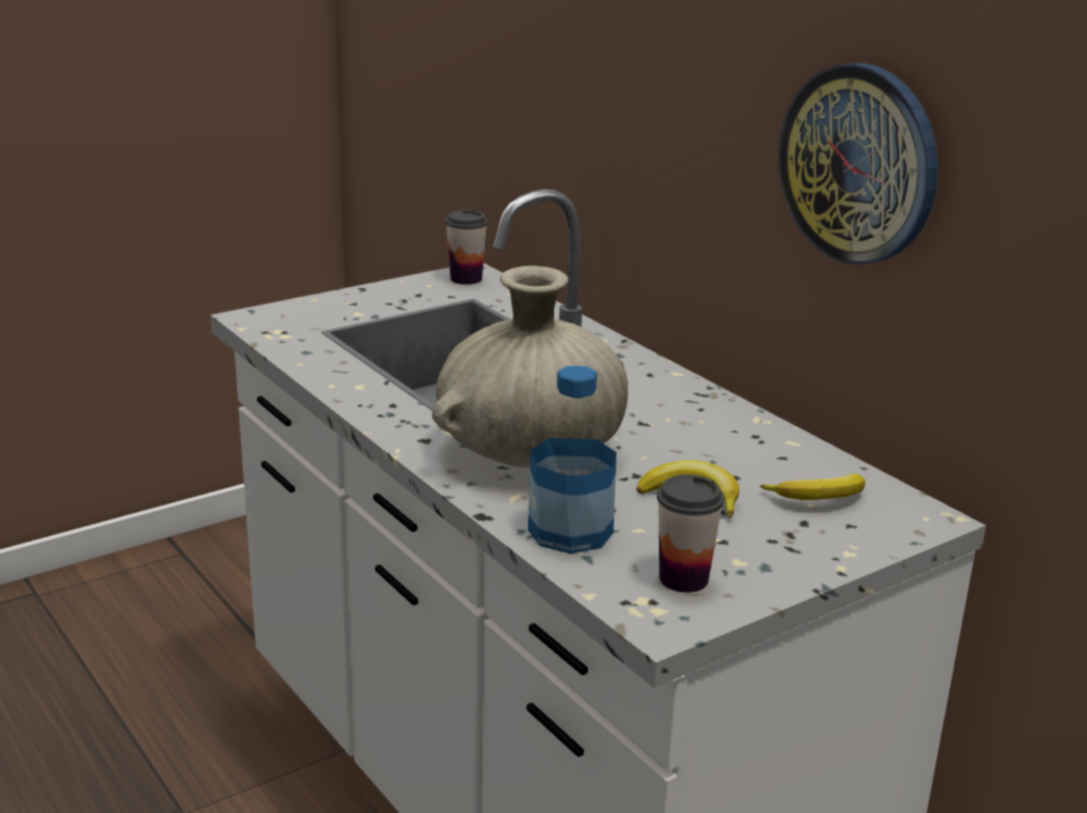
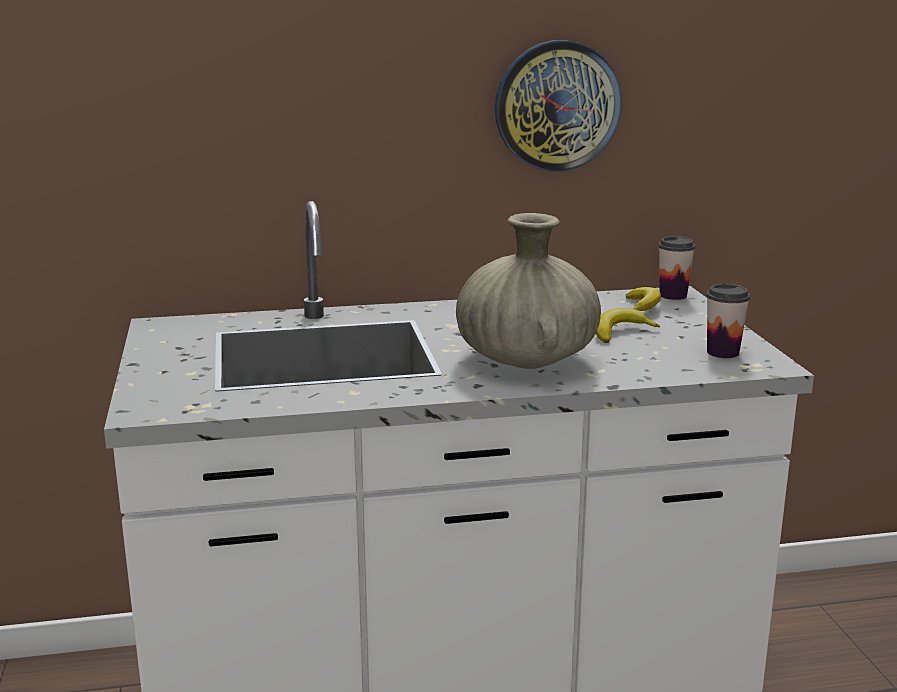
camera: 65 degrees left, 5 degrees down
cup [445,210,488,285] -> cup moved to [658,236,696,300]
bottle [528,366,617,554] -> none

